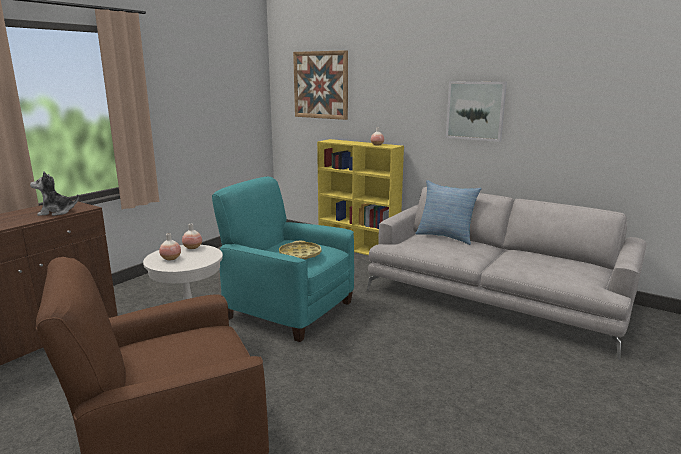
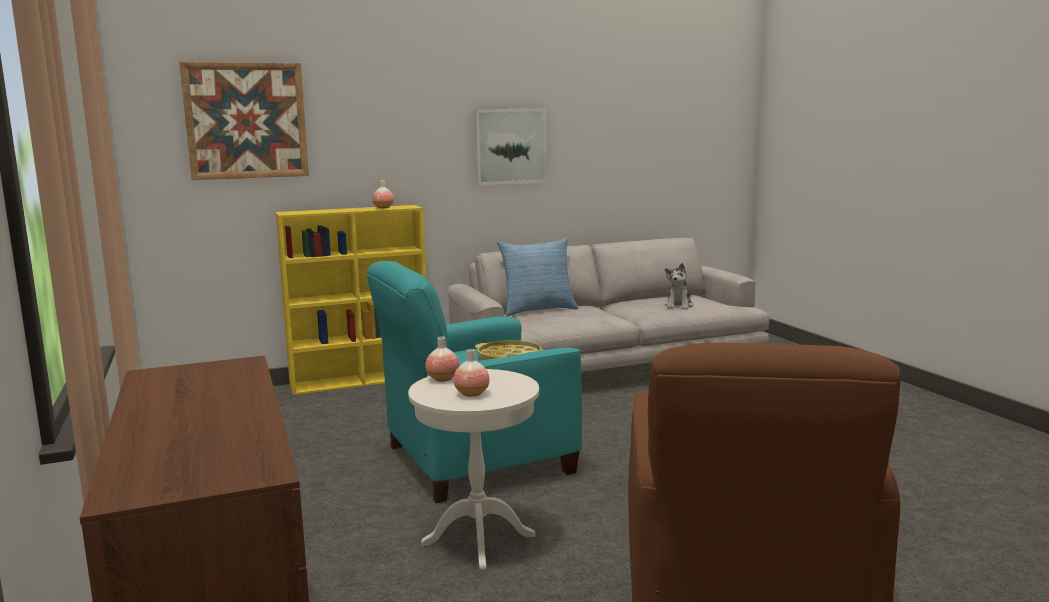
camera: 55 degrees left, 5 degrees down
plush toy [30,171,79,216] -> plush toy moved to [665,263,693,310]

